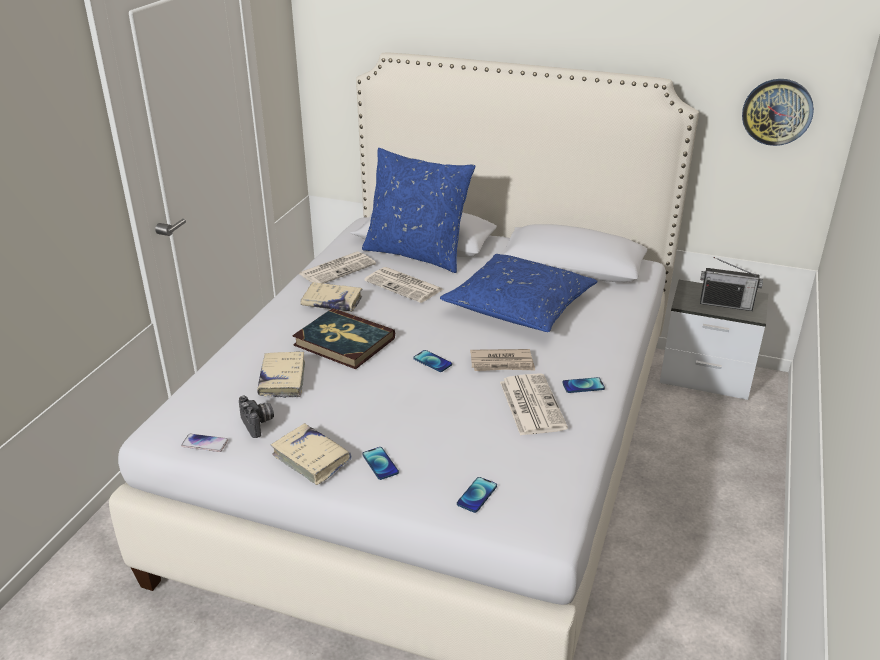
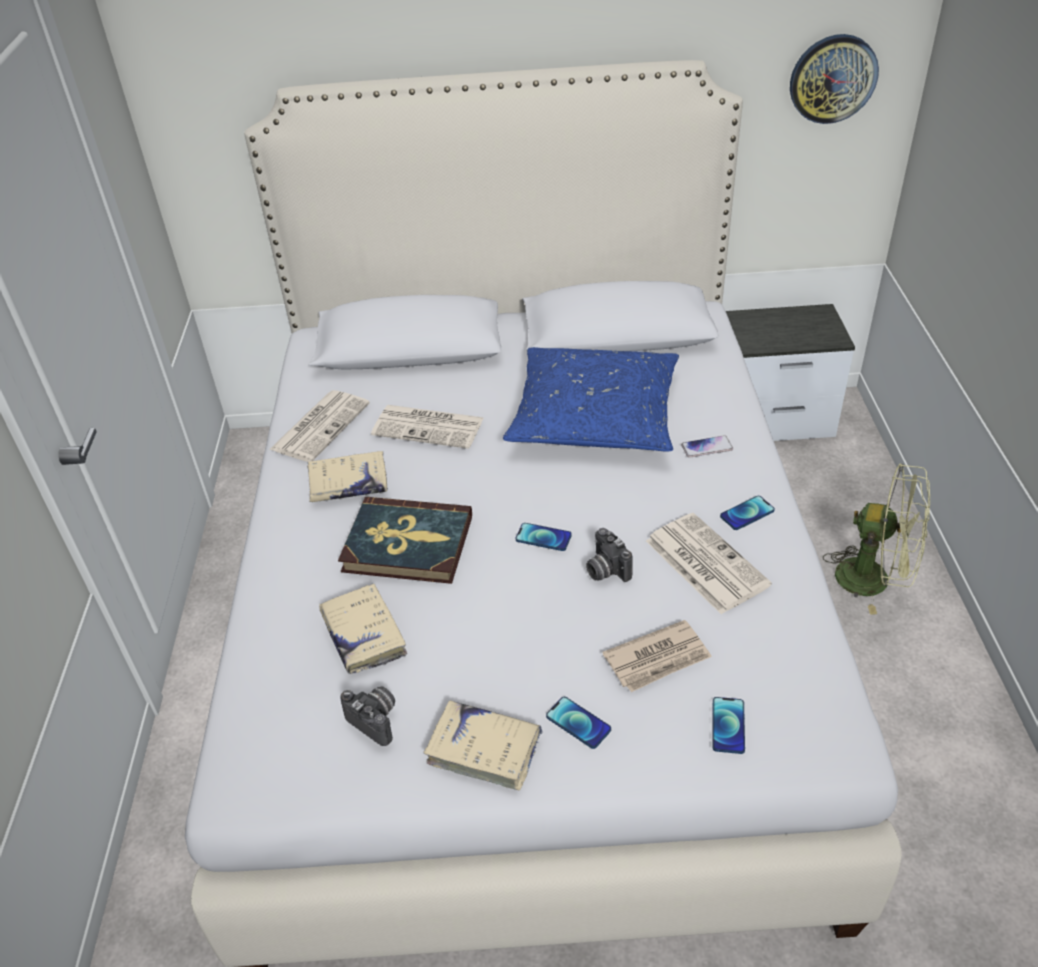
camera: 20 degrees left, 10 degrees up
phone [181,434,228,452] -> phone moved to [681,435,733,458]
blue pillow [362,148,475,273] -> none
newspaper [470,349,535,371] -> newspaper moved to [602,620,712,692]
radio [700,257,763,311] -> none
none -> camera [586,528,633,582]
none -> green fan [823,464,930,614]

